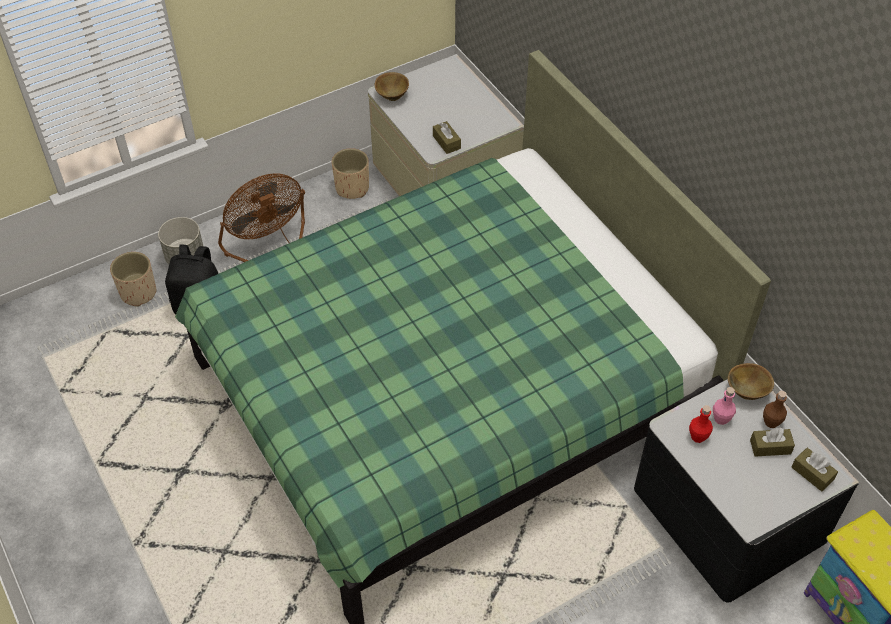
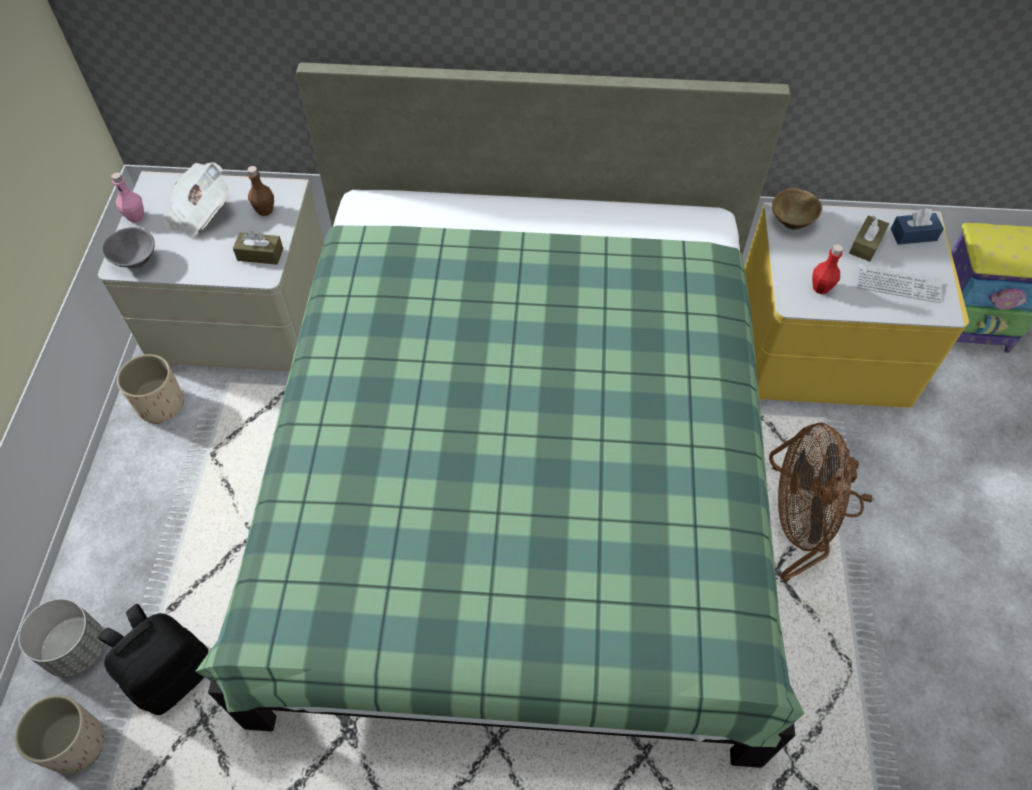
camera: 55 degrees left, 5 degrees up
brown fan [218,173,305,262] -> brown fan moved to [769,423,875,582]
brown bowl [375,72,409,101] -> grey bowl [101,227,155,268]
black nightstand [634,379,859,603] -> yellow nightstand [744,202,969,408]
pink bottle [713,387,736,425] -> pink bottle moved to [112,173,144,223]
brown bottle [763,391,787,428] -> brown bottle moved to [248,166,274,216]
brown tissue box [791,448,838,492] -> blue tissue box [891,208,944,245]
none -> newspaper [163,163,228,236]
none -> keyboard [856,264,942,303]

